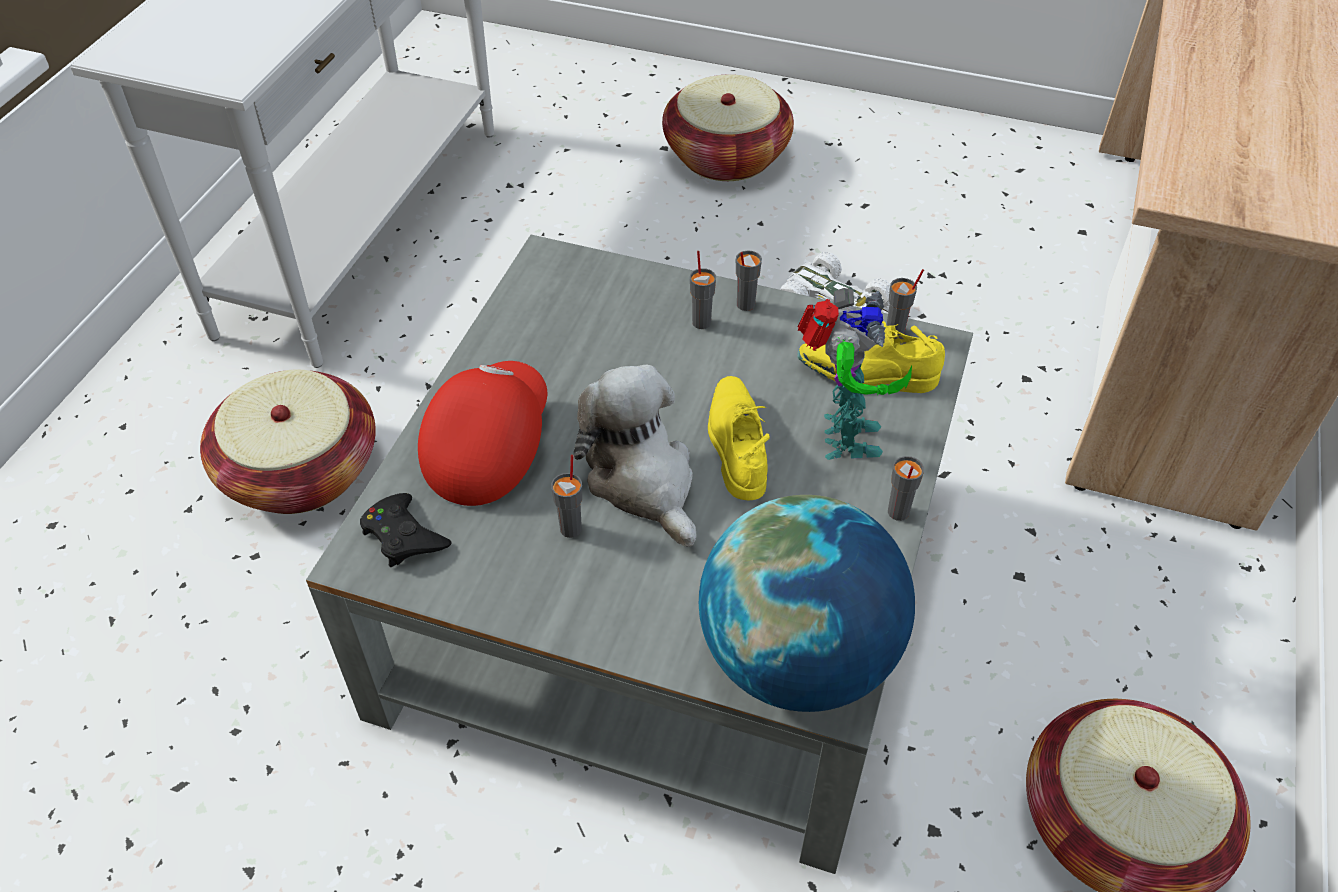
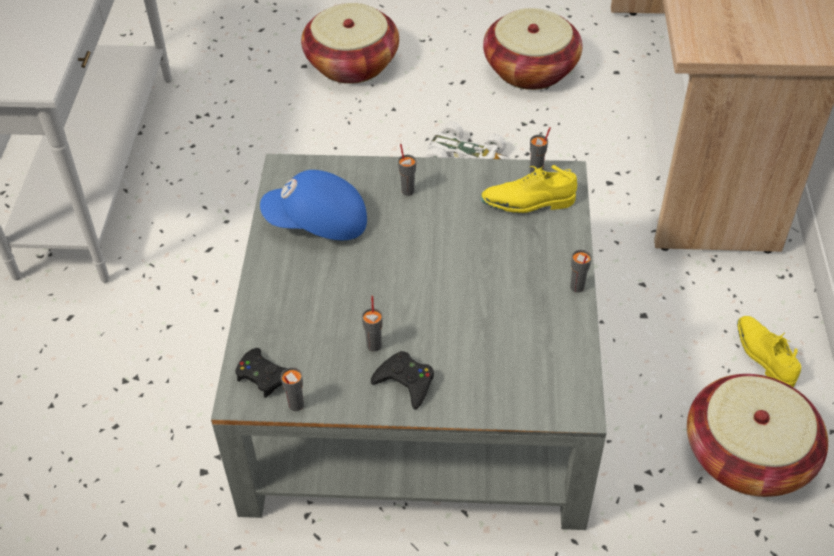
camera: 15 degrees left, 0 degrees up
basket [200,369,376,514] -> basket moved to [483,8,583,90]
red cap [418,361,547,506] -> none
plush toy [574,365,697,547] -> none
globe [699,495,915,712] -> none
yellow shoe [708,376,770,500] -> yellow shoe moved to [737,316,801,387]
grey cup [736,250,762,311] -> grey cup moved to [281,367,304,411]
toy robot [797,288,912,460] -> none
none -> blue cap [260,170,367,240]
none -> black game controller [371,351,434,410]

